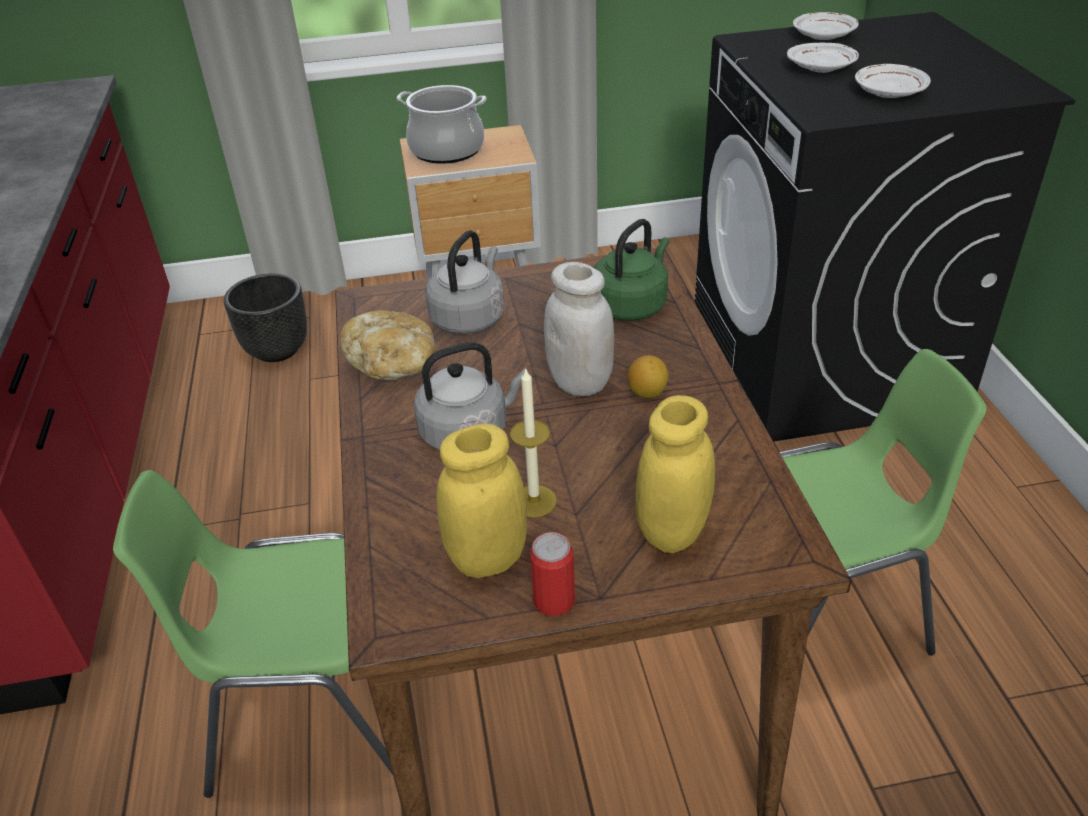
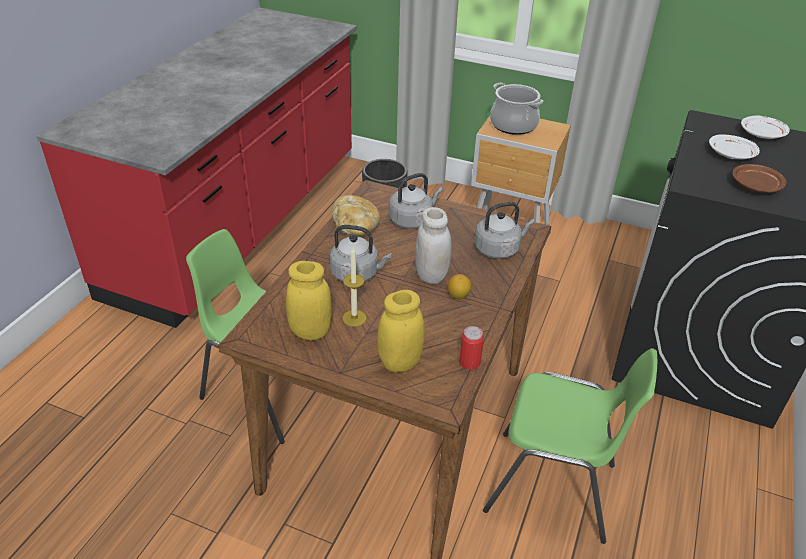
camera: 30 degrees right, 0 degrees up
can [530,532,575,616] -> can moved to [459,326,484,370]
green kettle [593,219,669,321] -> grey kettle [474,202,535,259]
white plate [855,64,931,98] -> brown plate [733,164,786,193]

